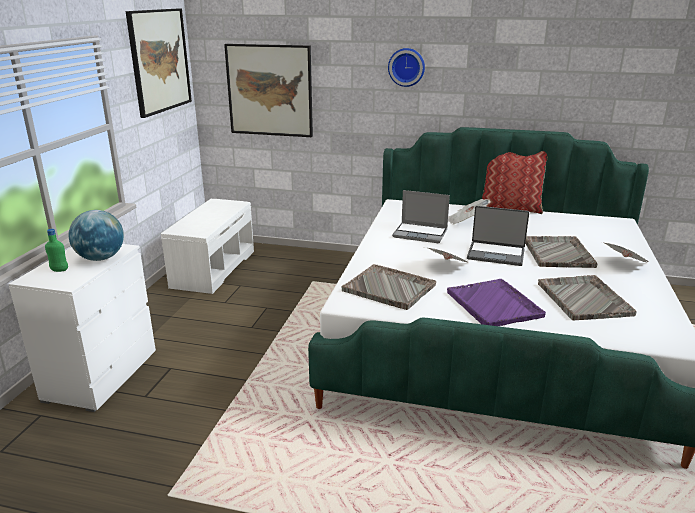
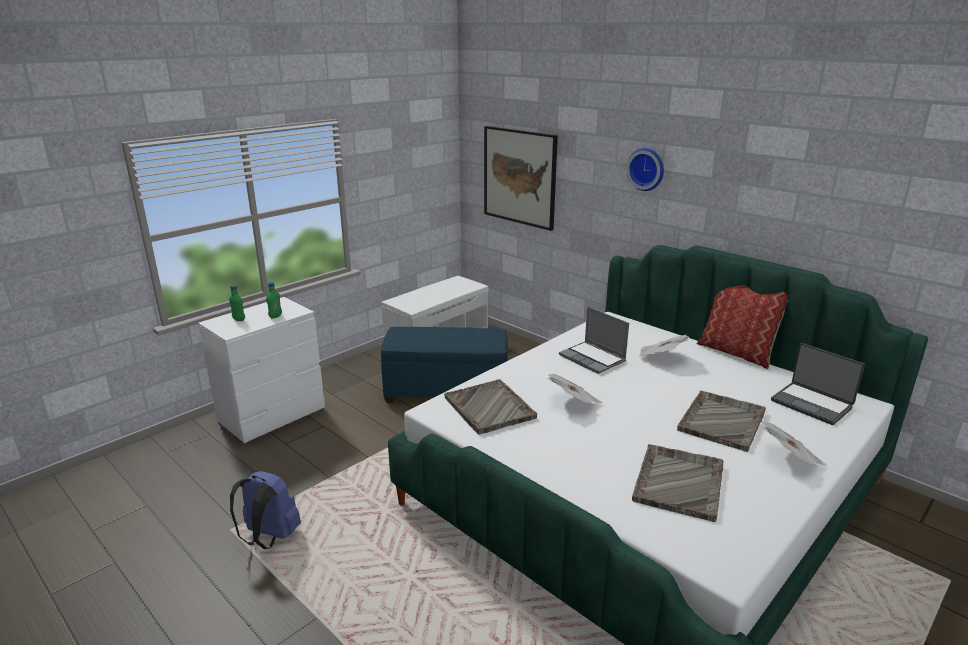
camera: 30 degrees right, 0 degrees up
globe [68,210,124,261] -> green bottle [266,282,282,318]
picture [125,8,192,118] -> none
purple tray [447,279,546,326] -> none
laptop [467,206,529,266] -> laptop moved to [771,343,865,425]
none -> blue backpack [230,471,301,549]
none -> blue ottoman [381,327,507,403]

